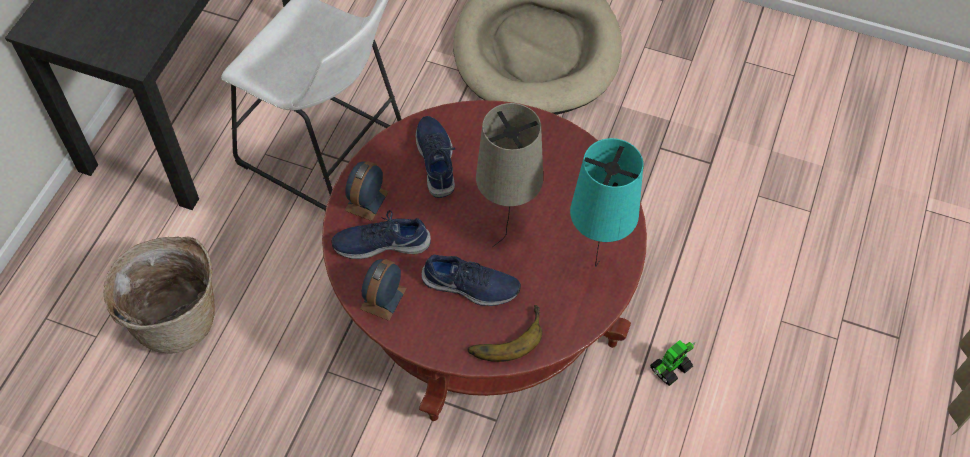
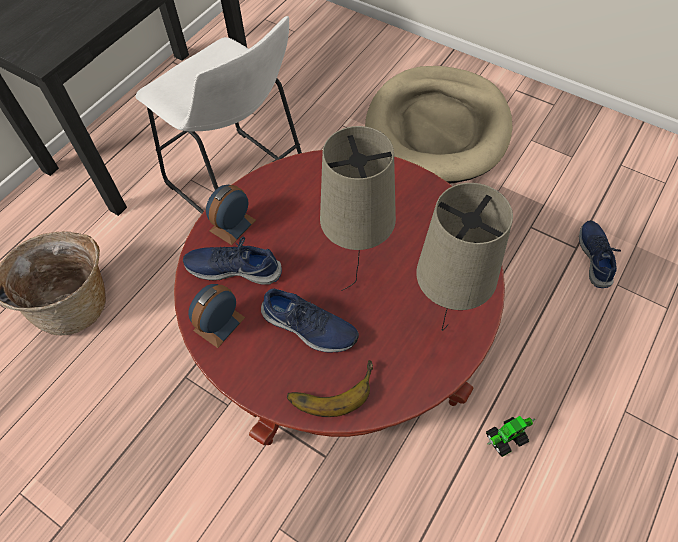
camera: 15 degrees right, 0 degrees up
blue shoe [416,116,455,198] -> blue shoe moved to [579,220,621,288]
turquoise table lamp [570,138,643,267] -> beige table lamp [416,183,513,331]

